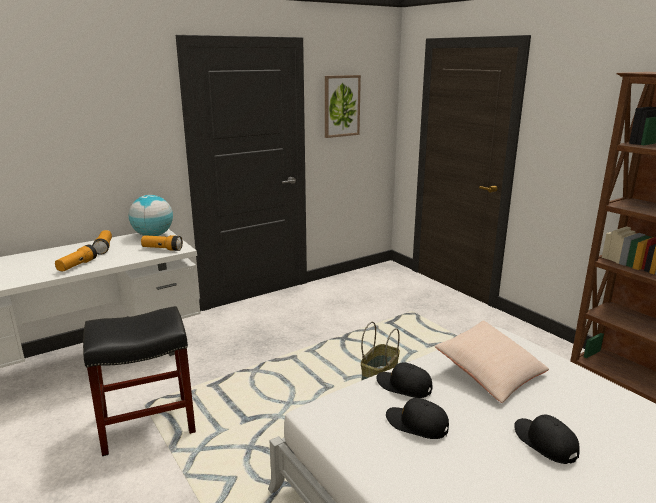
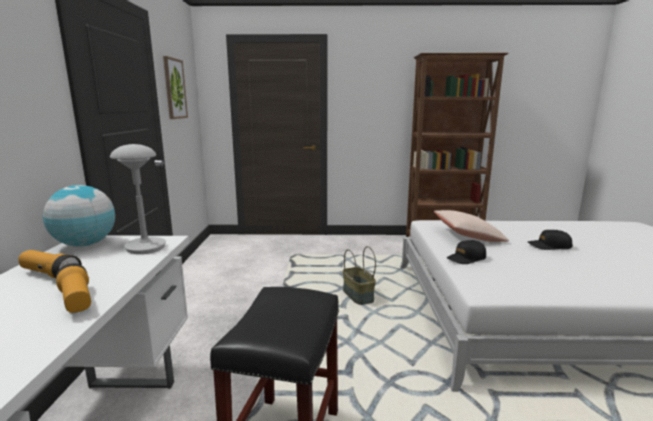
camera: 55 degrees left, 5 degrees down
flashlight [141,235,183,251] -> grey table lamp [110,144,166,254]
black cap [386,398,449,439] -> none

